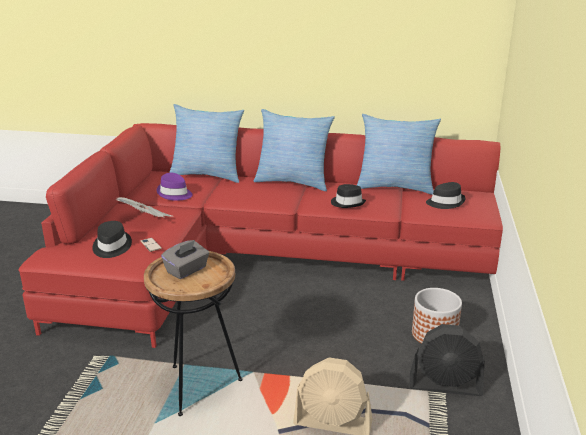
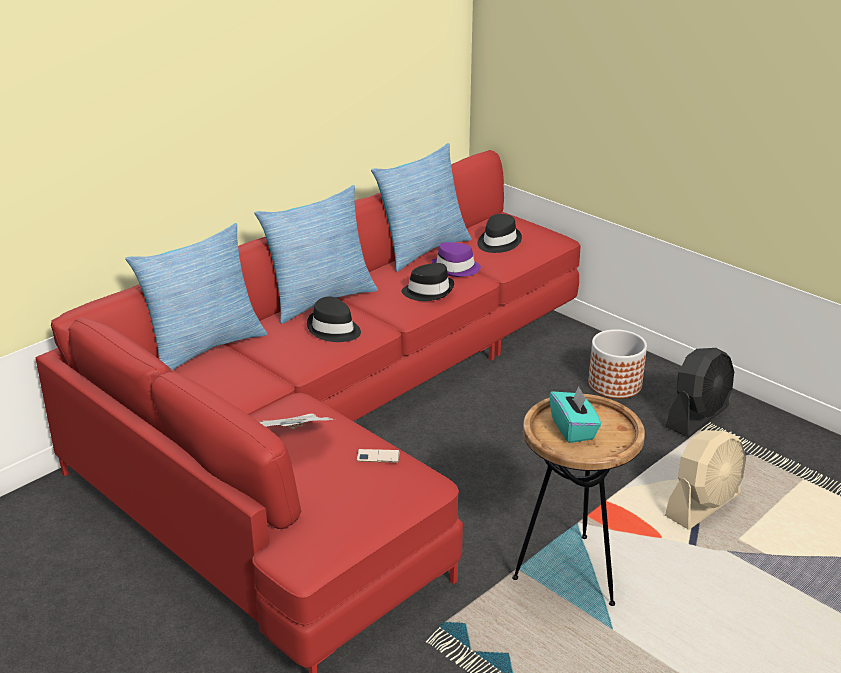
camera: 55 degrees left, 5 degrees up
black hat [92,221,132,258] -> black hat moved to [307,296,361,342]
purple hat [157,173,192,201] -> purple hat moved to [431,242,481,277]
grey tissue box [161,240,210,279] -> turquoise tissue box [549,386,601,443]

